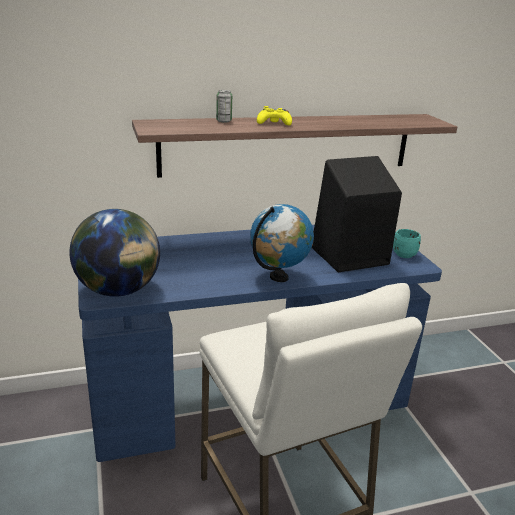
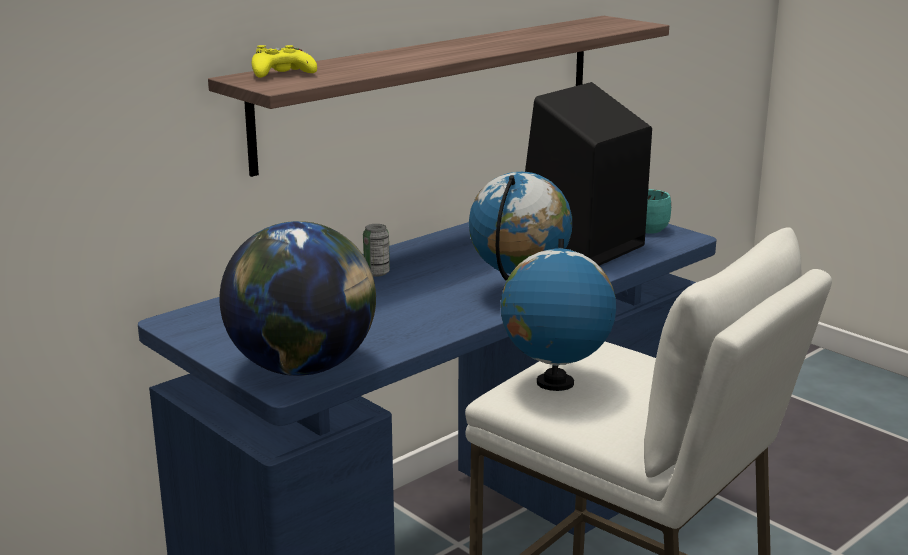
camera: 25 degrees left, 5 degrees down
can [216,90,232,123] -> can moved to [363,224,390,277]
yellow game controller [257,106,292,125] -> yellow game controller moved to [252,45,317,78]
none -> globe [500,239,616,391]

